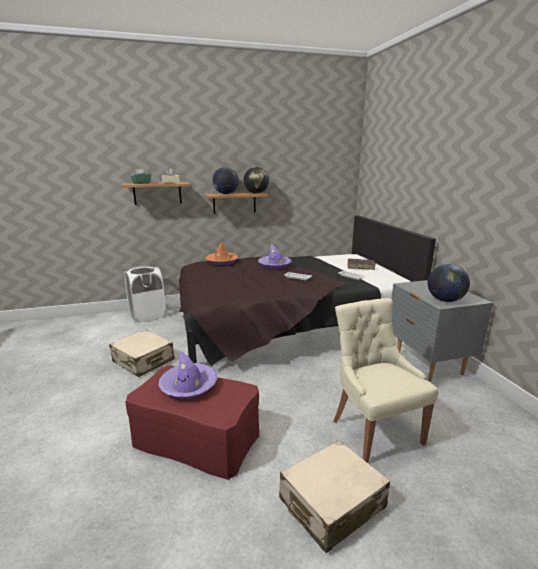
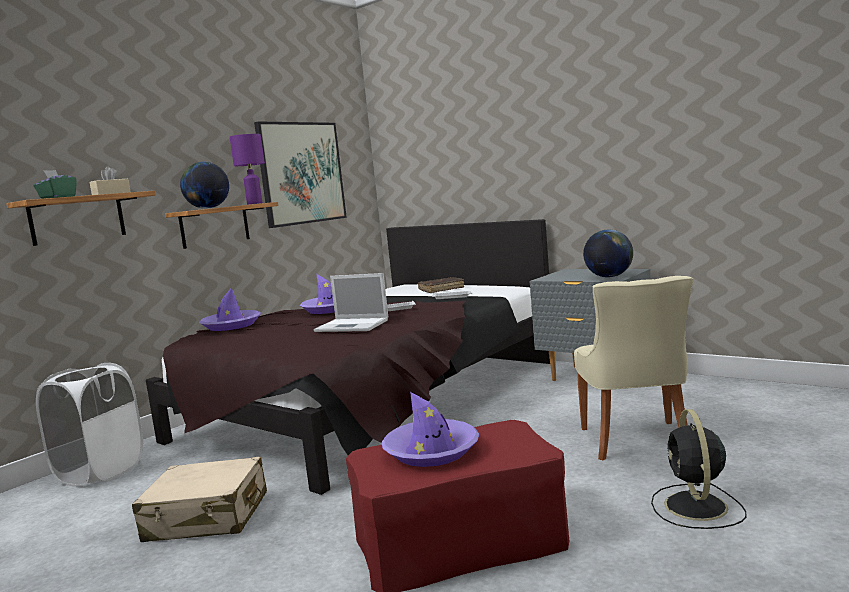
camera: 35 degrees left, 10 degrees down
orange hat [205,242,238,265] -> purple hat [199,288,261,331]
globe [244,167,269,194] -> purple table lamp [230,134,265,205]
beige suitcase [279,440,390,553] -> black fan [651,409,746,529]
beige chair [333,298,439,463] -> beige chair turned 120 degrees counterclockwise [574,276,693,460]
none -> picture [254,121,347,228]
none -> laptop [314,273,388,332]

